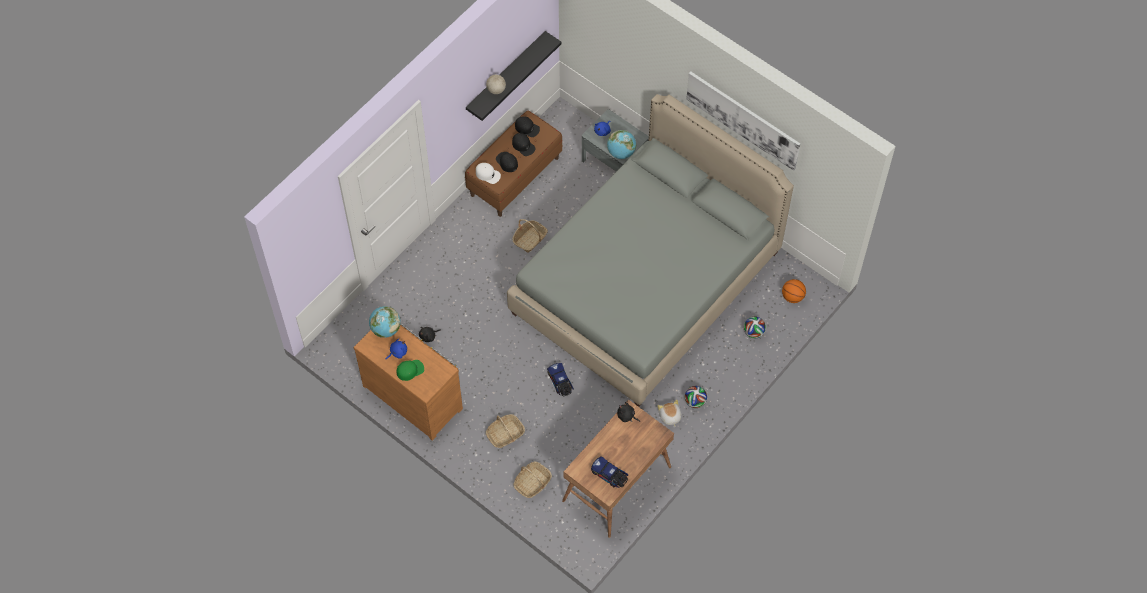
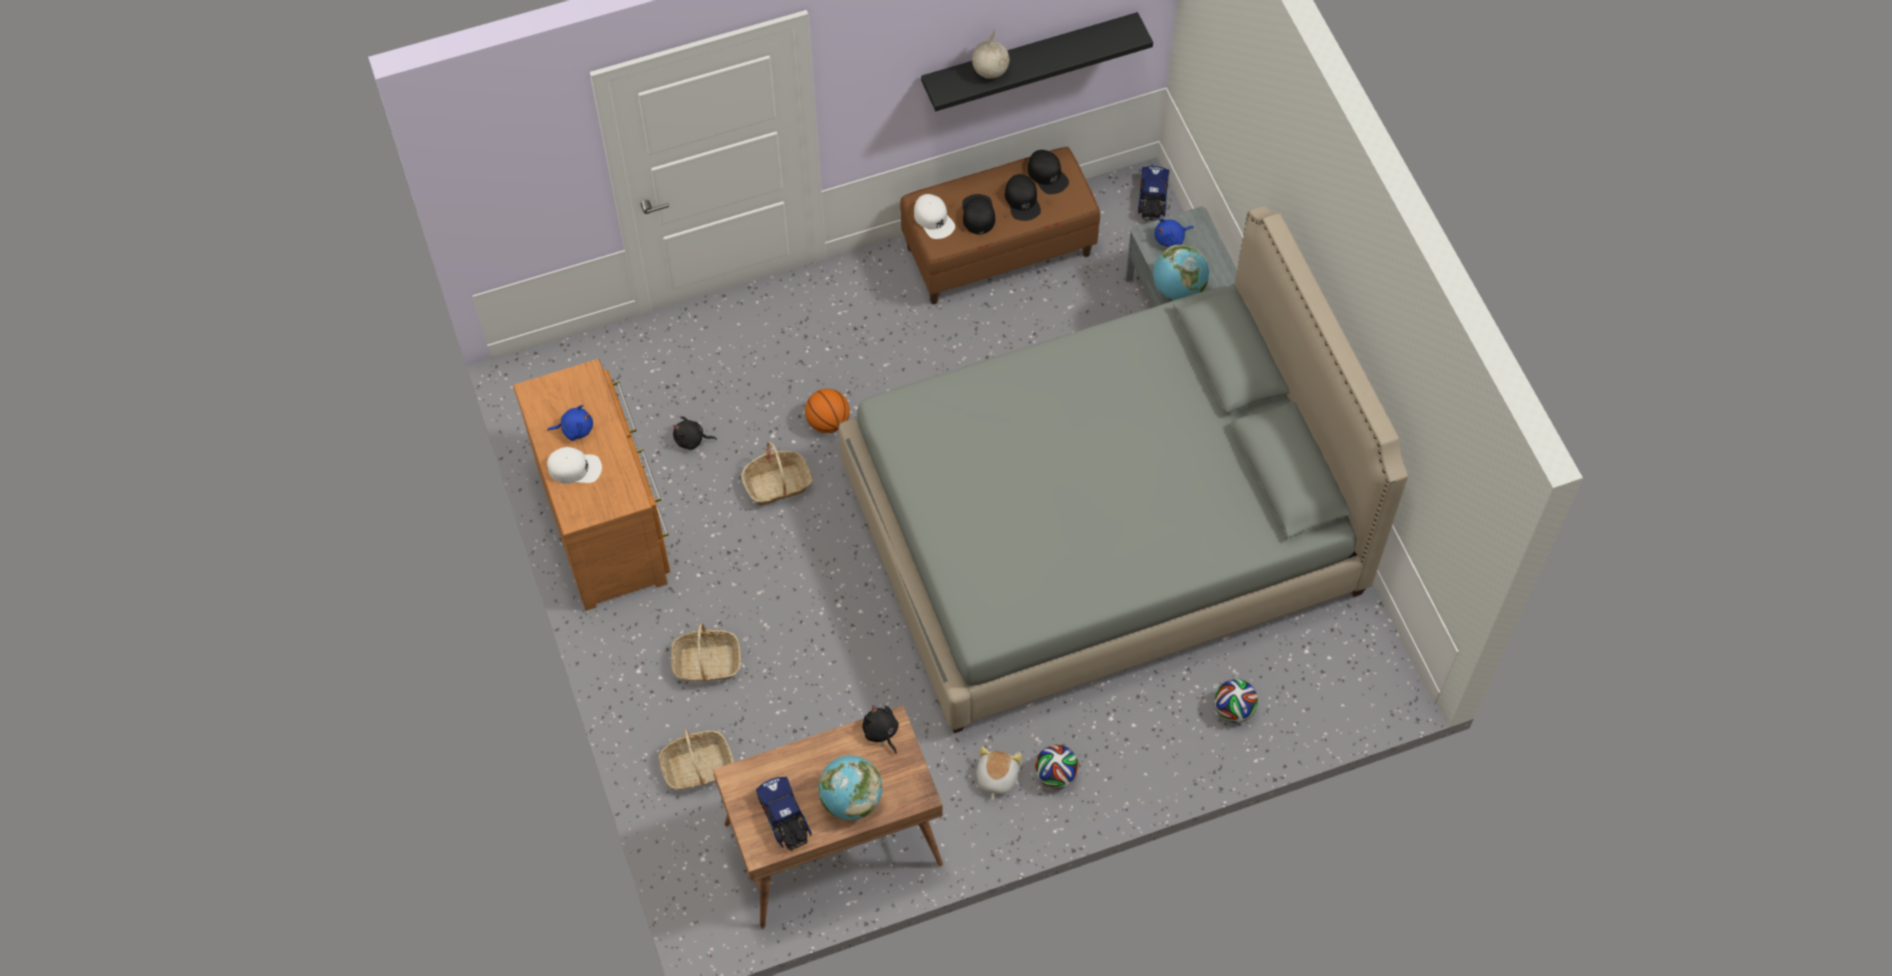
camera: 30 degrees right, 0 degrees up
globe [369,306,401,338] -> globe moved to [818,755,882,820]
green cap [397,360,424,381] -> white cap [547,447,602,484]
basket [512,219,548,253] -> basket moved to [741,441,813,505]
toy truck [547,363,574,396] -> toy truck moved to [1138,166,1170,220]
picture [686,71,801,171] -> none
basketball [782,279,806,303] -> basketball moved to [805,389,850,433]

